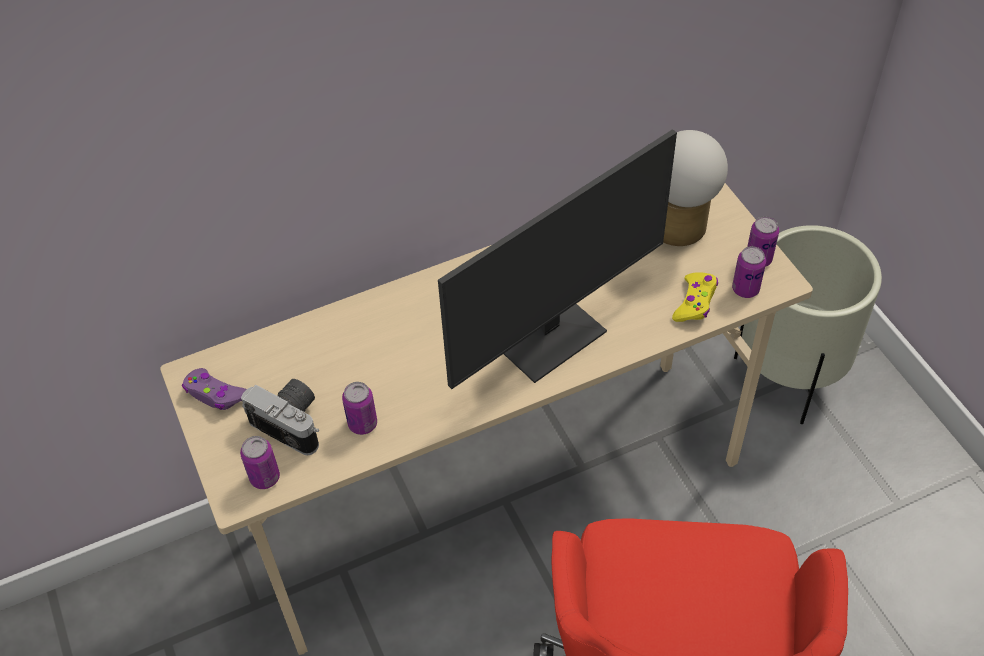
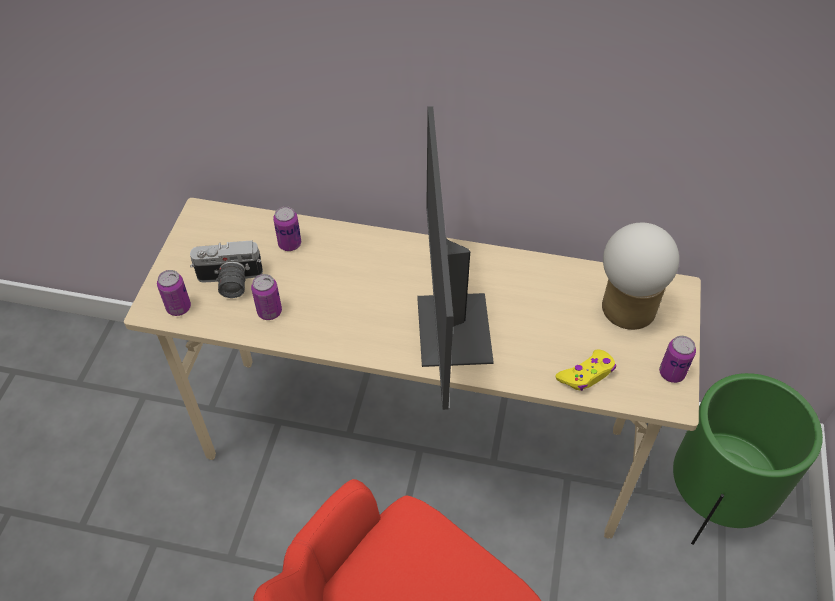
camera: 35 degrees right, 0 degrees up
purple game controller [182,368,247,410] -> none
camera [241,379,319,456] -> camera turned 105 degrees clockwise [190,240,263,298]
monitor [438,129,677,389] -> monitor turned 90 degrees clockwise [417,106,494,410]
can [732,246,766,298] -> can moved to [273,206,301,251]
beige planter [734,225,882,424] -> green planter [673,373,823,545]

